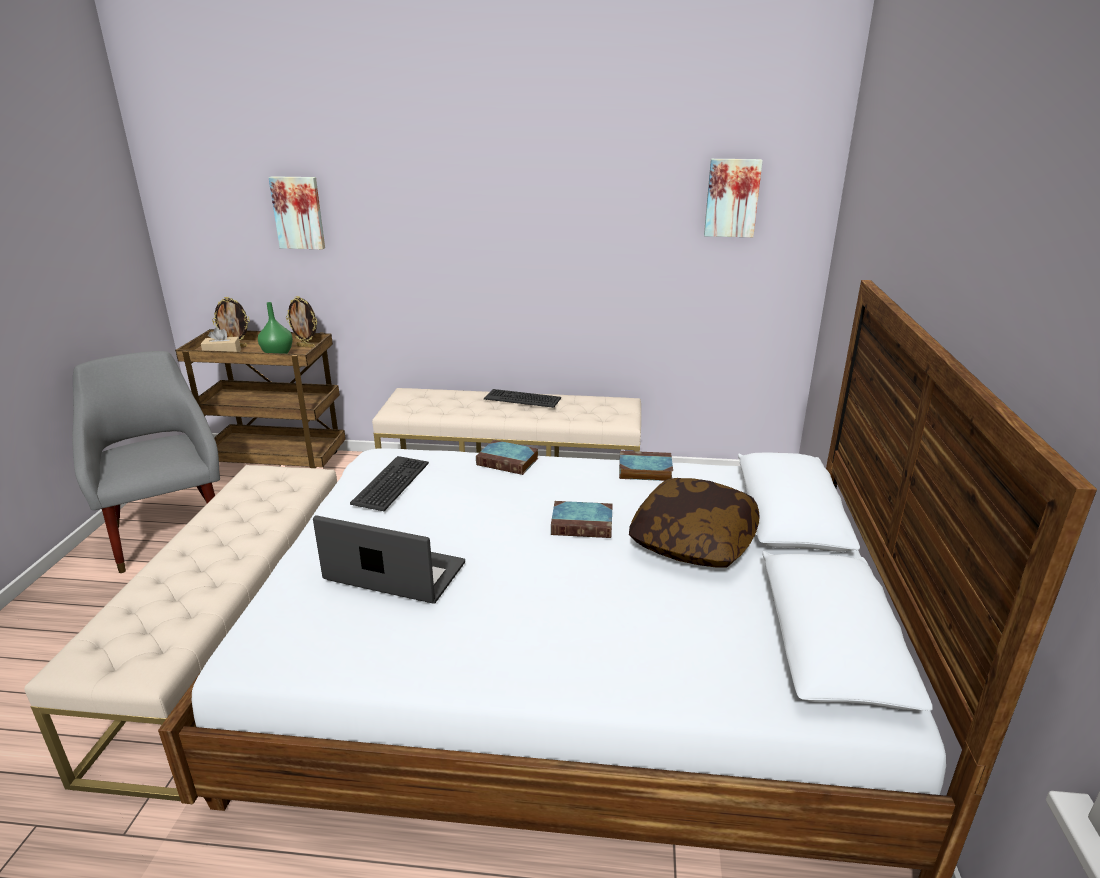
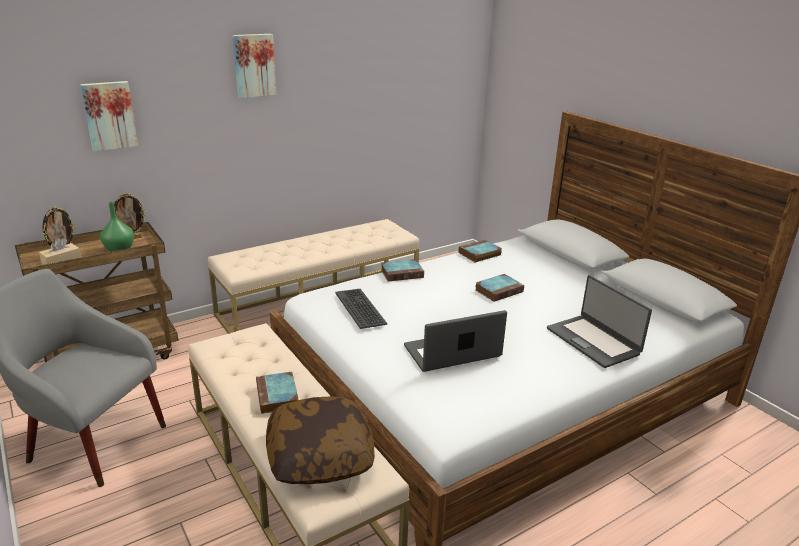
camera: 40 degrees left, 0 degrees up
keyboard [484,389,561,408] -> none
pillow [629,478,760,568] -> pillow moved to [266,396,375,484]
picture [704,159,763,237] -> picture moved to [233,34,276,98]
none -> book [256,372,299,414]
none -> laptop [547,275,652,368]

